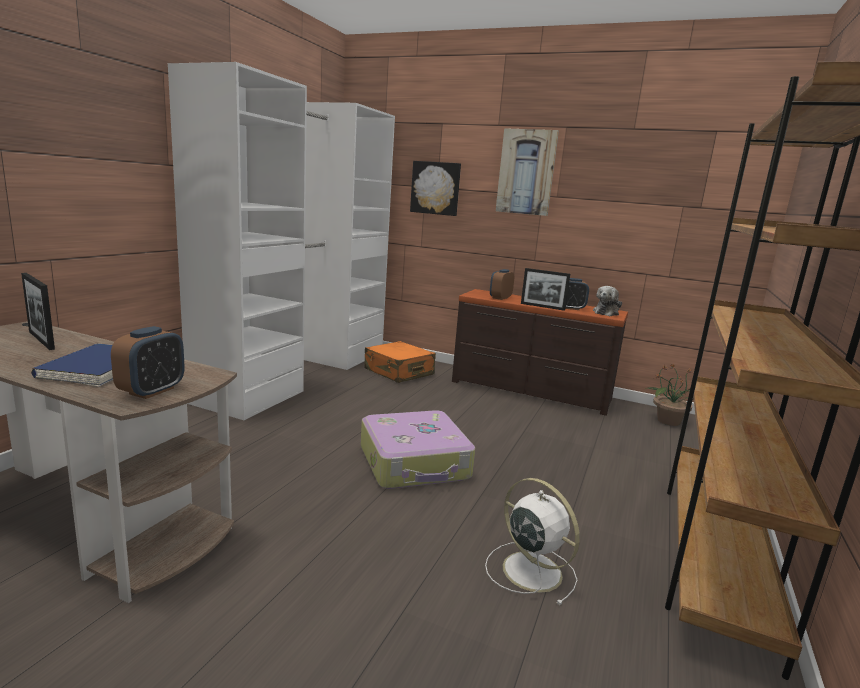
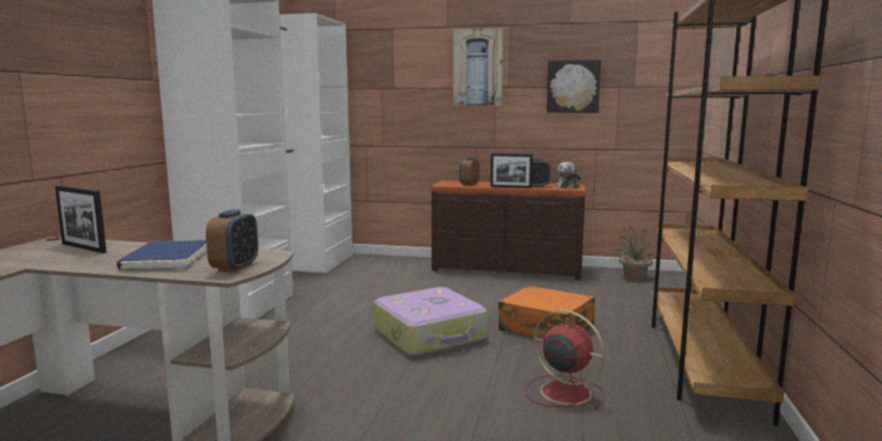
camera: 10 degrees left, 5 degrees down
orange suitcase [365,341,436,383] -> orange suitcase moved to [498,286,595,339]
picture [410,161,461,216] -> picture moved to [547,60,601,113]
white fan [485,478,580,605] -> red fan [526,310,605,410]

